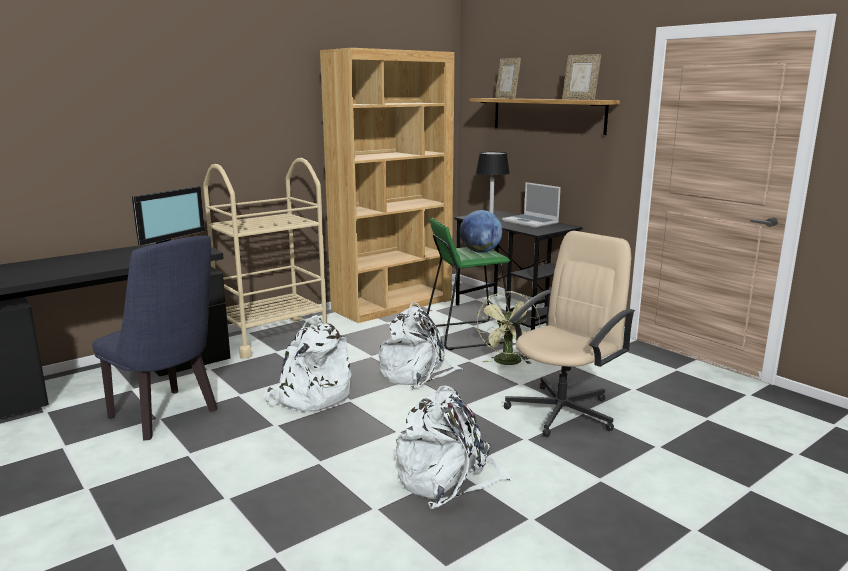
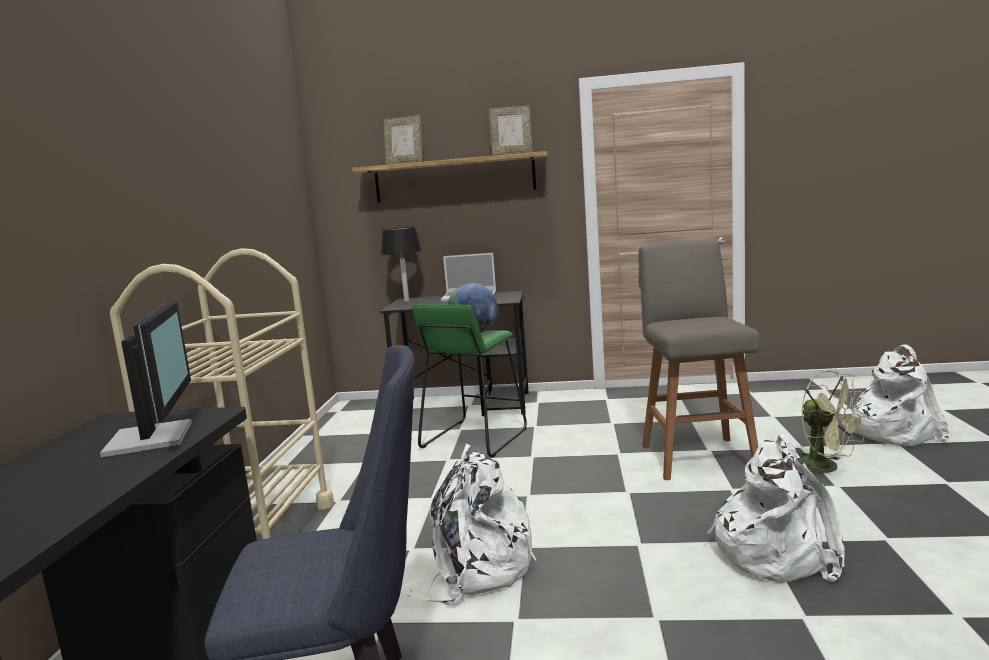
camera: 45 degrees left, 5 degrees down
brown bookcase [320,48,455,323] -> none
white backpack [378,302,463,390] -> white backpack moved to [852,345,949,446]
green fan [477,291,540,365] -> green fan moved to [798,370,869,475]
beige office chair [503,231,635,437] -> grey stool [638,240,760,480]

